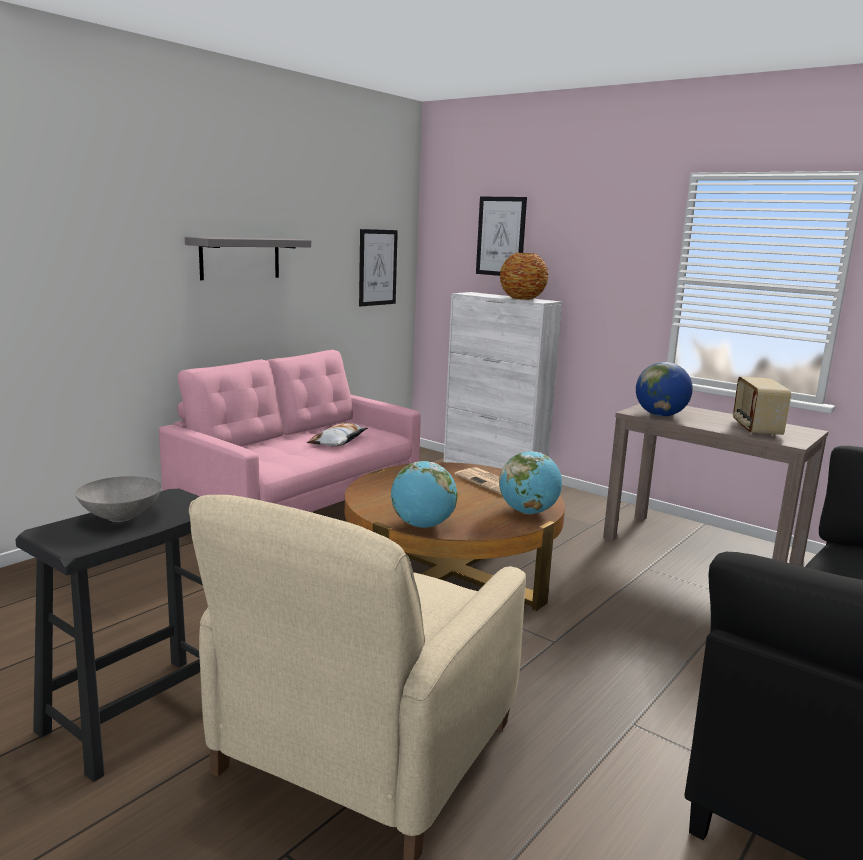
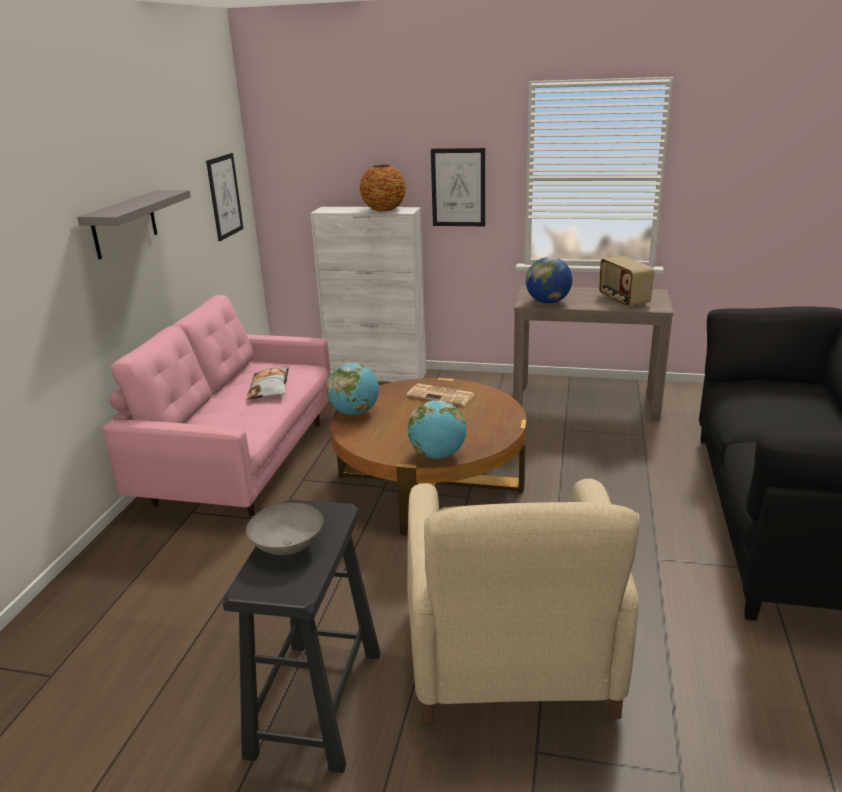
camera: 25 degrees left, 10 degrees up
picture [476,197,527,276] -> picture moved to [431,148,485,226]
globe [499,451,562,514] -> globe moved to [327,363,379,415]

